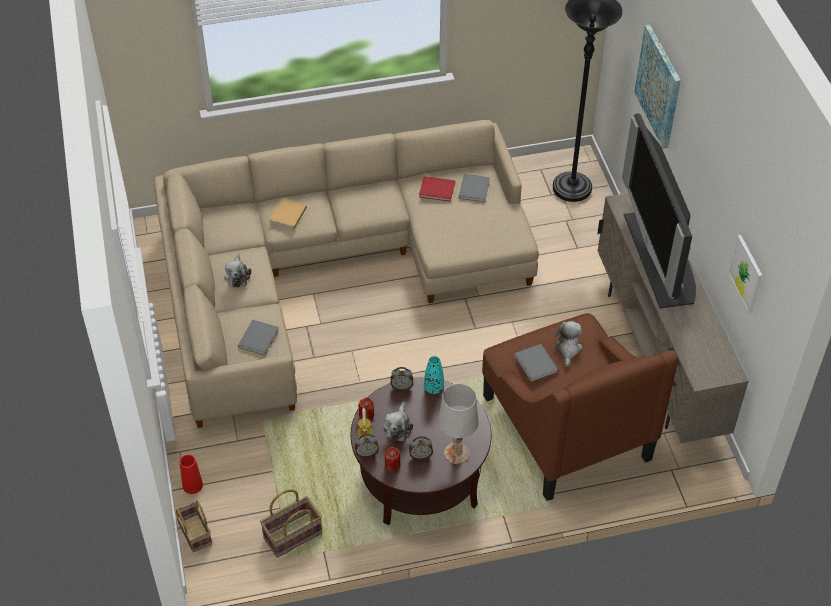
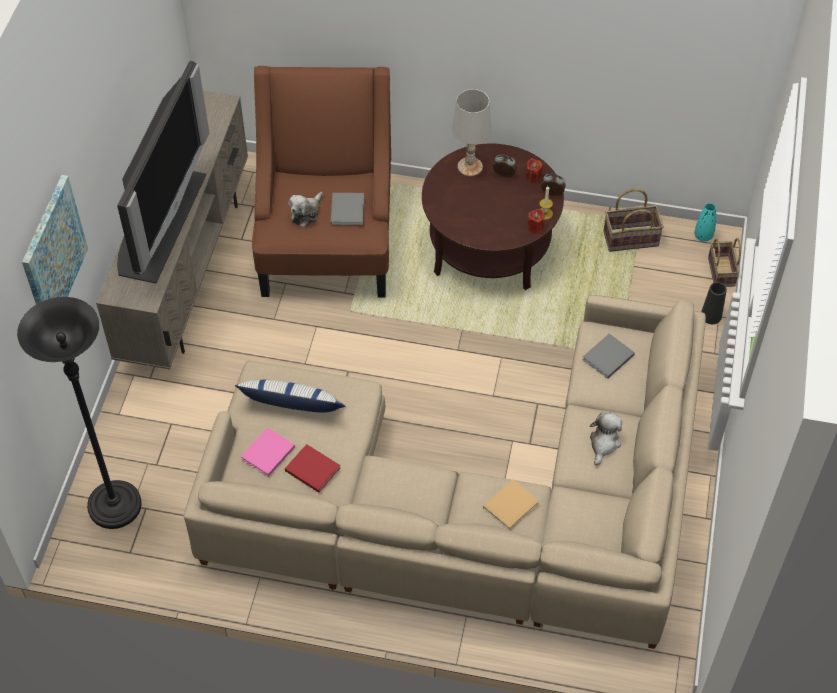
camera: 155 degrees left, 5 degrees up
red vase [180,454,203,494] -> black vase [701,282,727,324]
plush toy [383,402,413,441] -> none
alarm clock [390,367,413,391] -> none
turquoise vase [424,356,444,394] -> turquoise vase moved to [695,203,716,241]
grey book [459,174,490,202] -> pink book [241,427,295,477]
picture [728,235,762,313] -> none
none -> pillow [235,380,345,412]

